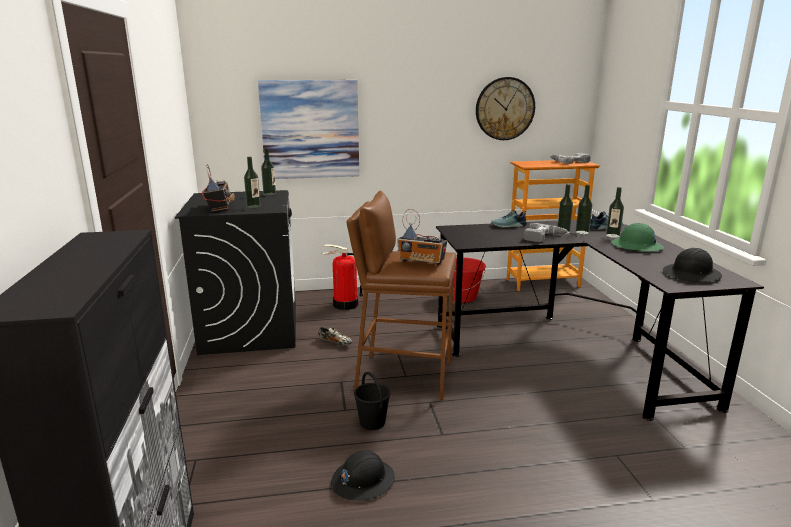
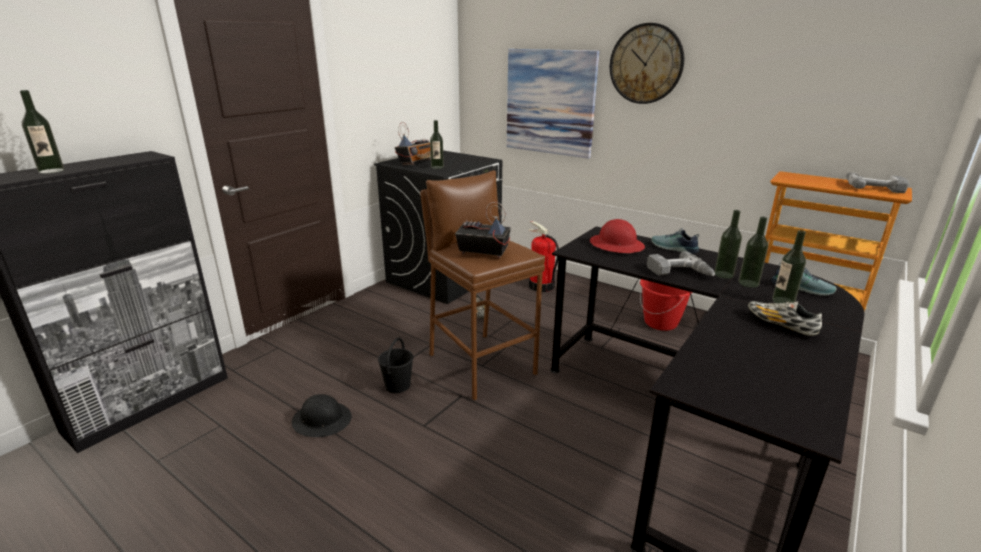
camera: 45 degrees right, 5 degrees up
bottle [261,148,276,196] -> bottle moved to [20,90,64,174]
radio [397,209,447,266] -> radio turned 135 degrees clockwise [455,202,511,259]
wall clock [476,77,535,140] -> wall clock moved to [610,23,684,104]
green hard hat [612,223,664,252] -> shoe [748,301,822,336]
black hard hat [663,248,722,282] -> none
none -> red hard hat [590,219,645,253]

